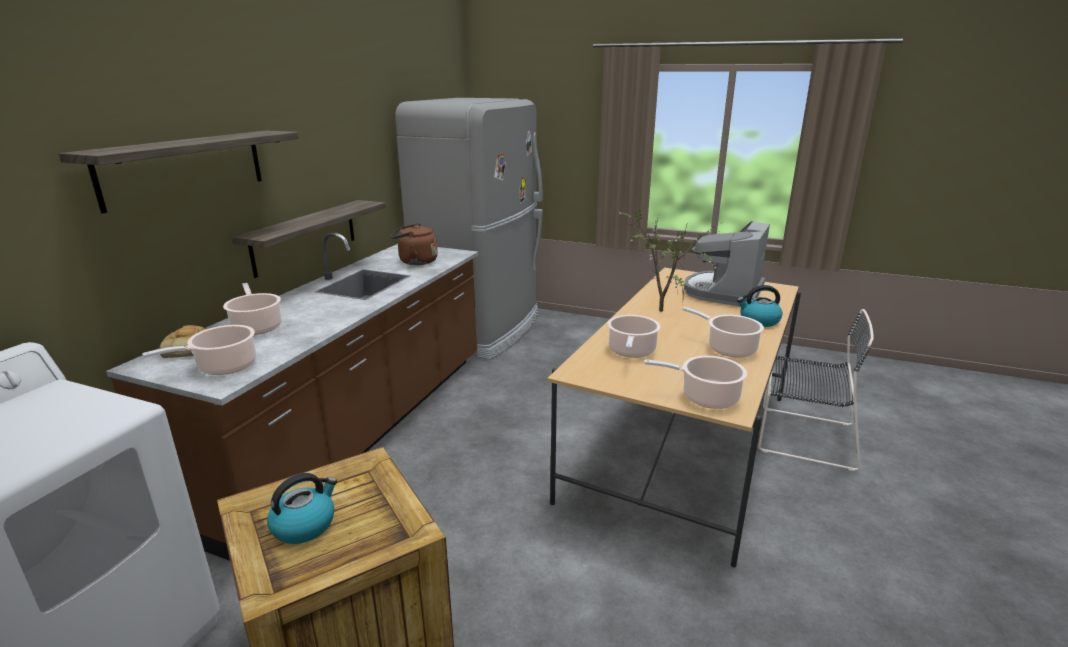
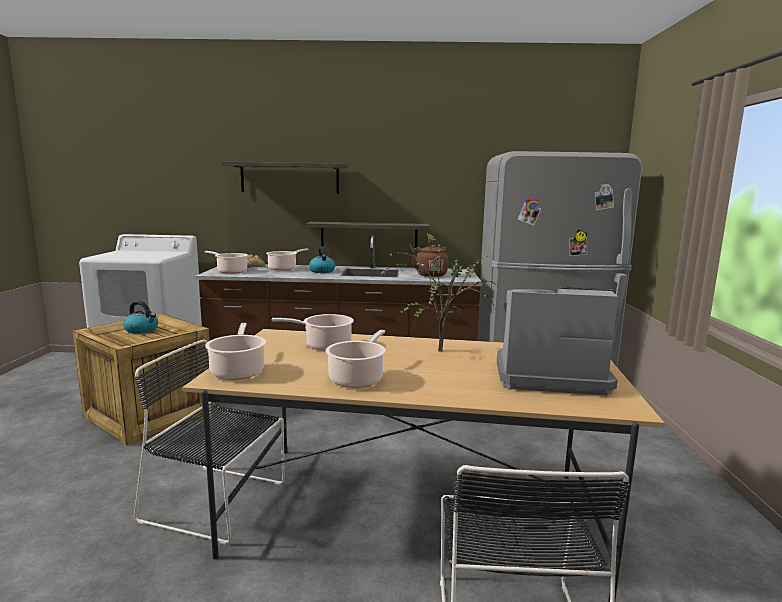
camera: 70 degrees right, 10 degrees down
kettle [737,285,782,327] -> kettle moved to [309,247,335,273]
none -> black chair [134,339,285,544]

